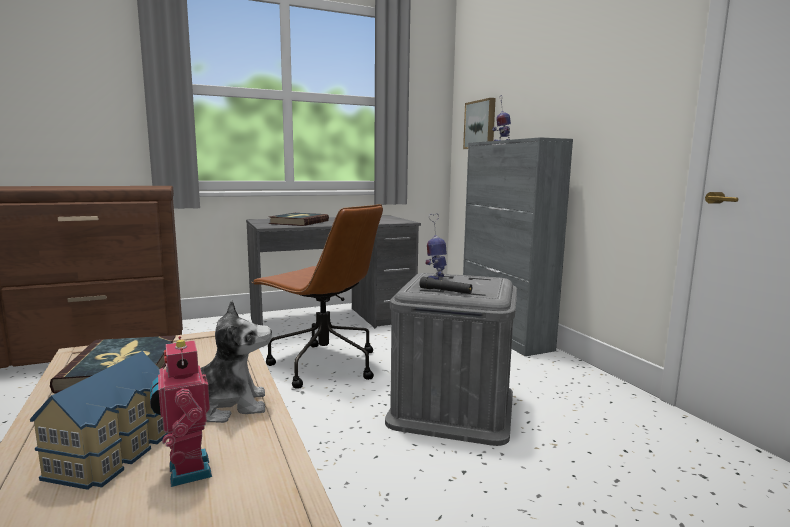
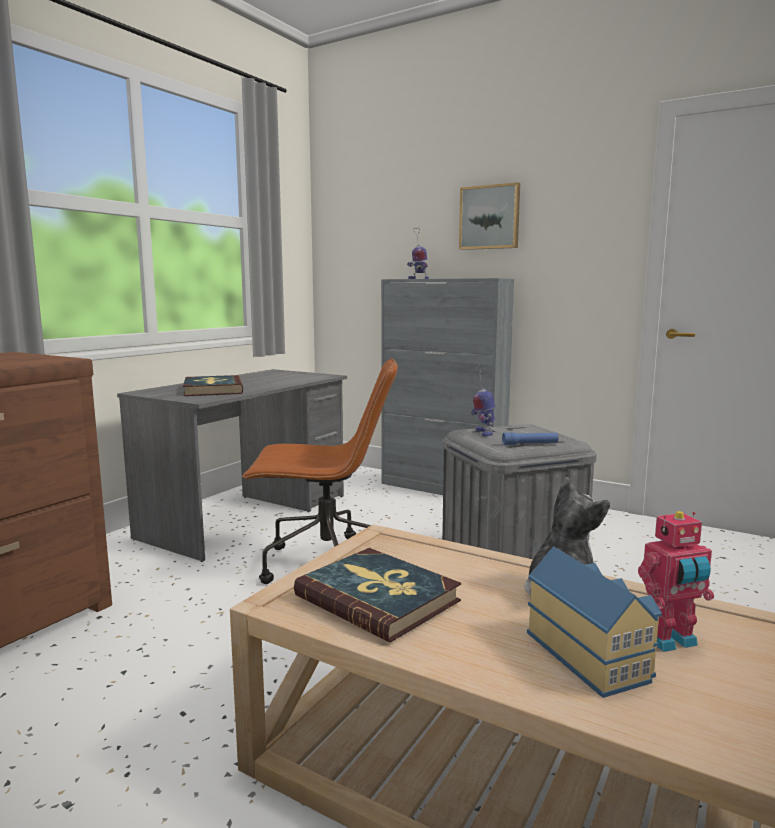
camera: 35 degrees left, 0 degrees up
toy robot [150,336,212,487] -> toy robot turned 45 degrees counterclockwise [638,511,714,652]
black flashlight [420,277,472,294] -> blue flashlight [502,432,558,445]
picture [463,98,496,149] -> picture moved to [459,182,520,250]

